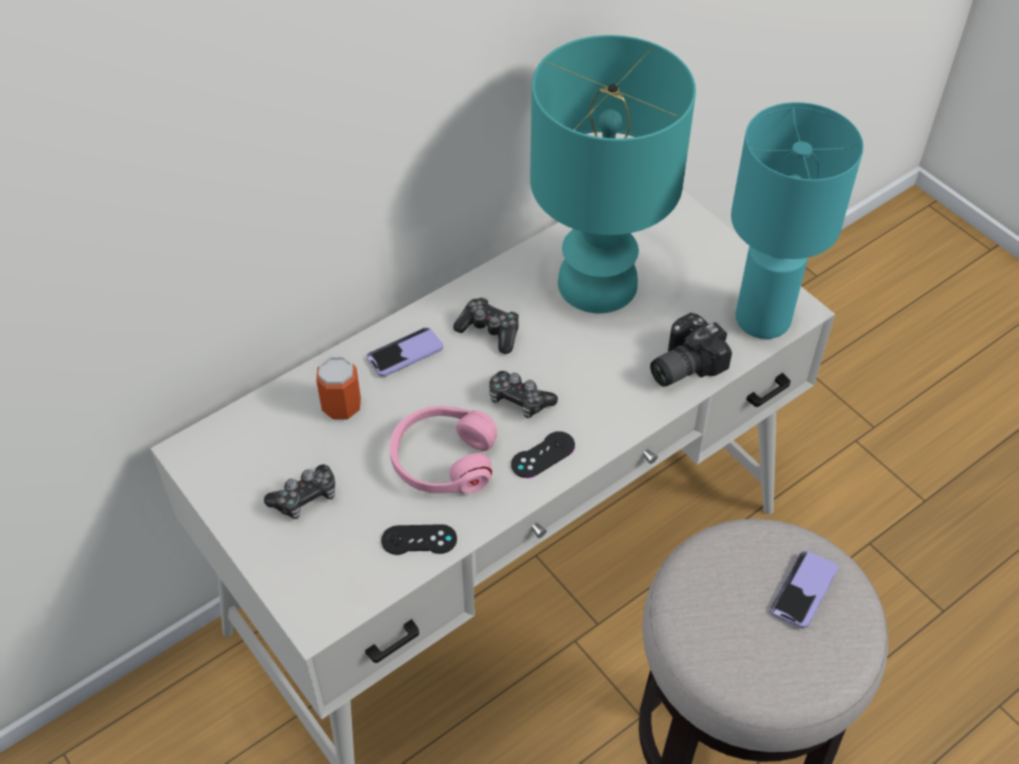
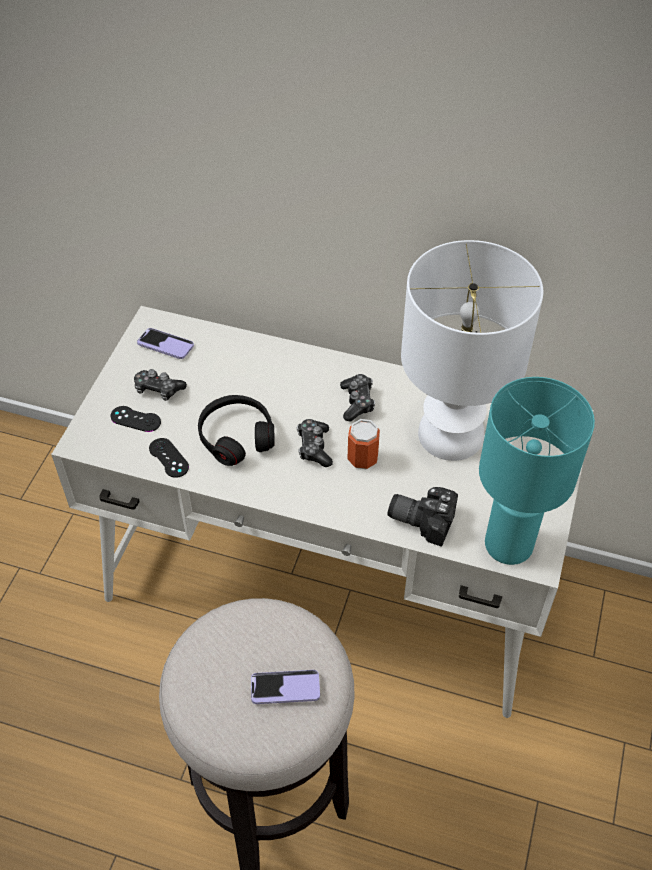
camera: 55 degrees right, 0 degrees up
can [316,356,361,420] -> can moved to [348,419,380,469]
phone [366,327,443,377] -> phone moved to [137,328,194,359]
pink headphones [390,406,497,493] -> black headphones [198,395,275,466]
black game controller [511,431,575,478] -> black game controller moved to [110,406,161,432]
turquoise table lamp [530,35,696,313] -> white table lamp [401,240,543,461]

